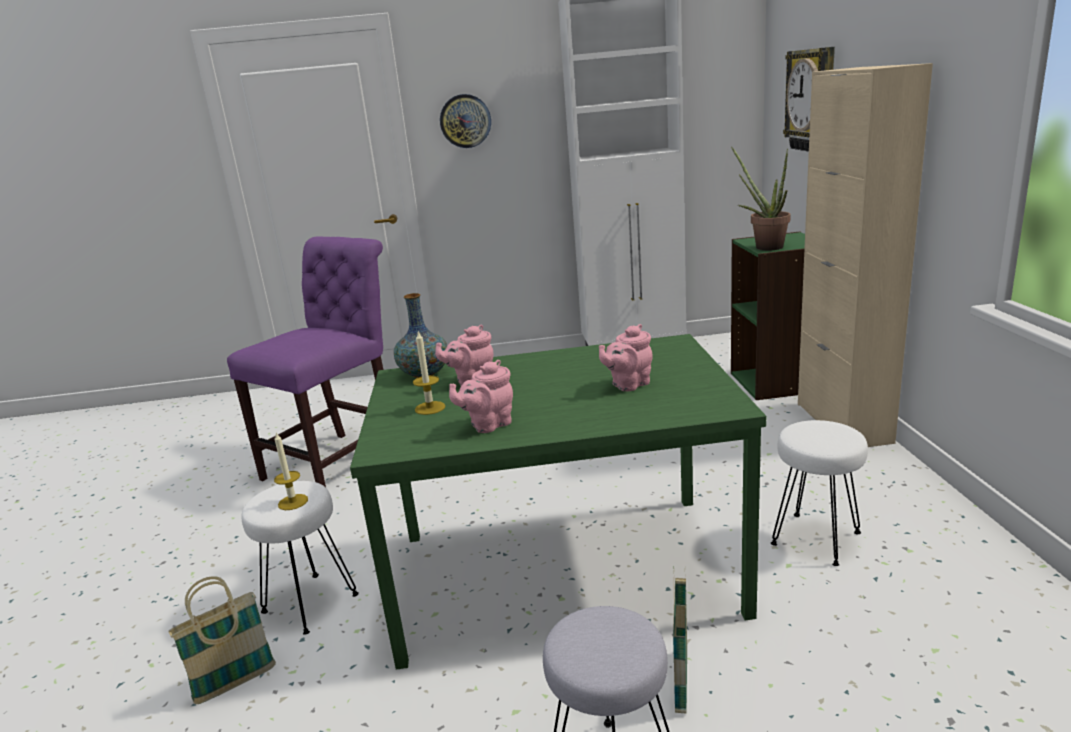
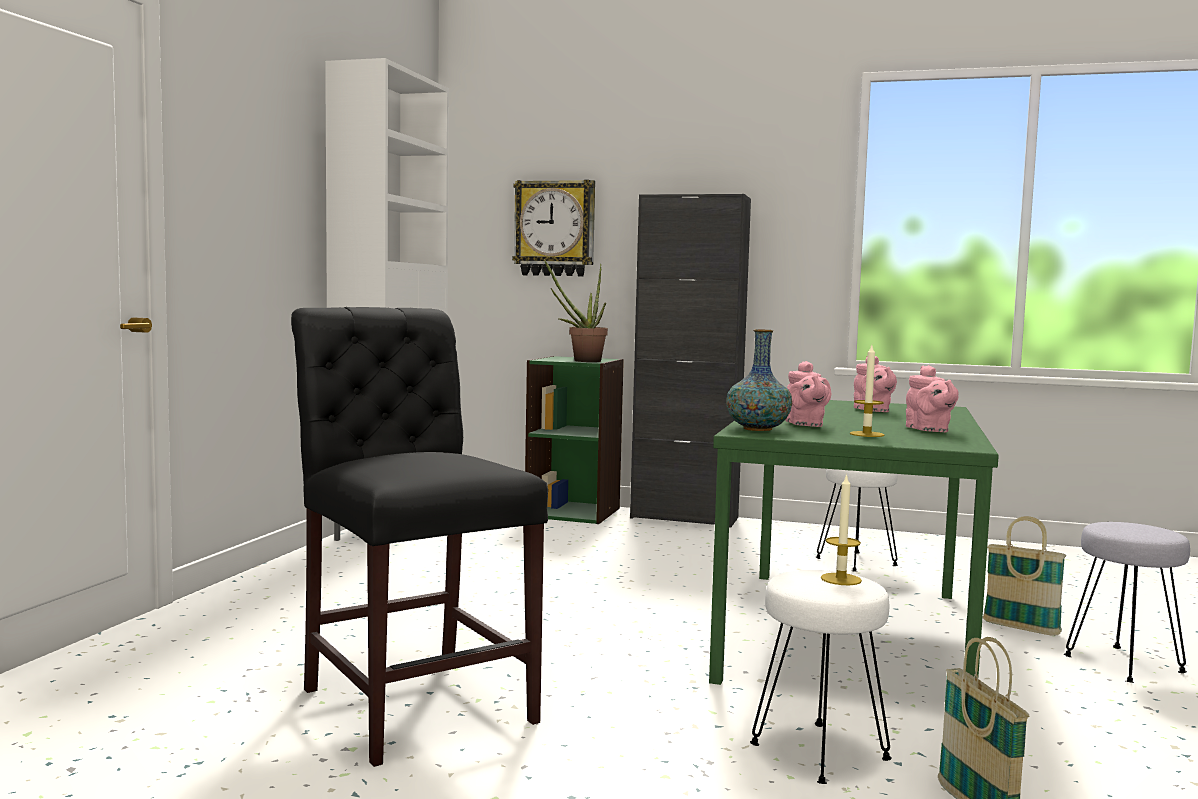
camera: 70 degrees left, 15 degrees down
purple chair [227,236,384,487] -> black chair [291,307,548,767]
wall clock [440,94,491,148] -> none
beige cabinet [798,63,933,447] -> black cabinet [630,194,751,528]

